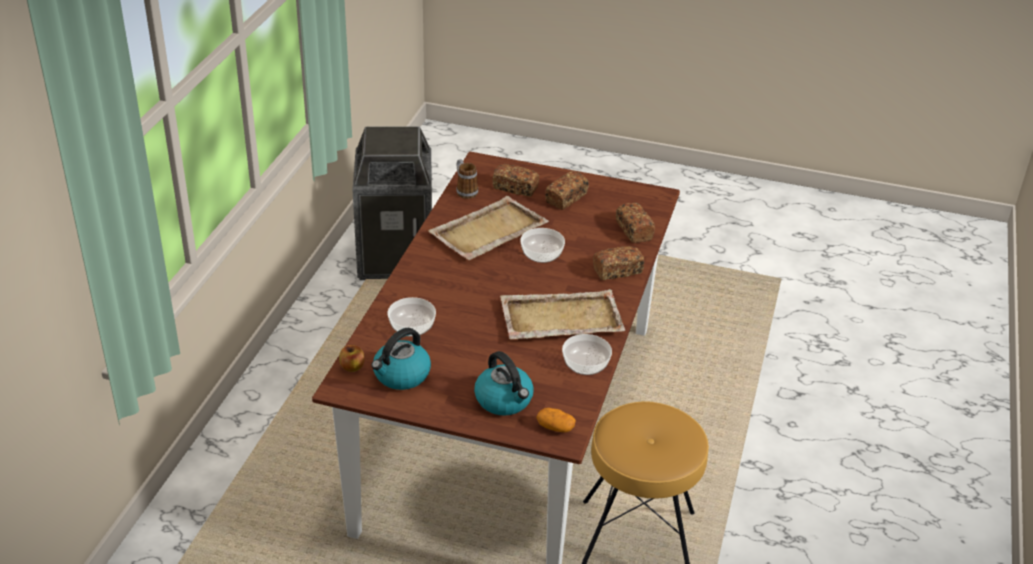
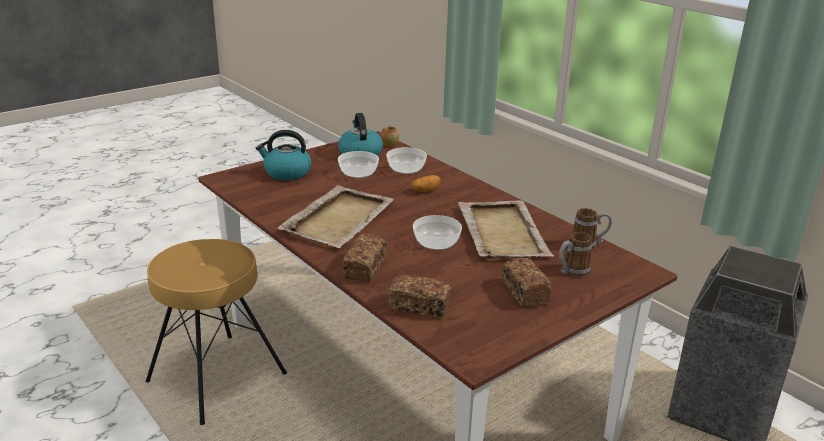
camera: 125 degrees right, 10 degrees down
bread [493,164,539,197] -> mug [559,232,592,277]
potato [536,408,576,432] -> potato moved to [411,175,441,192]
bowl [562,334,612,375] -> bowl moved to [338,151,379,178]

